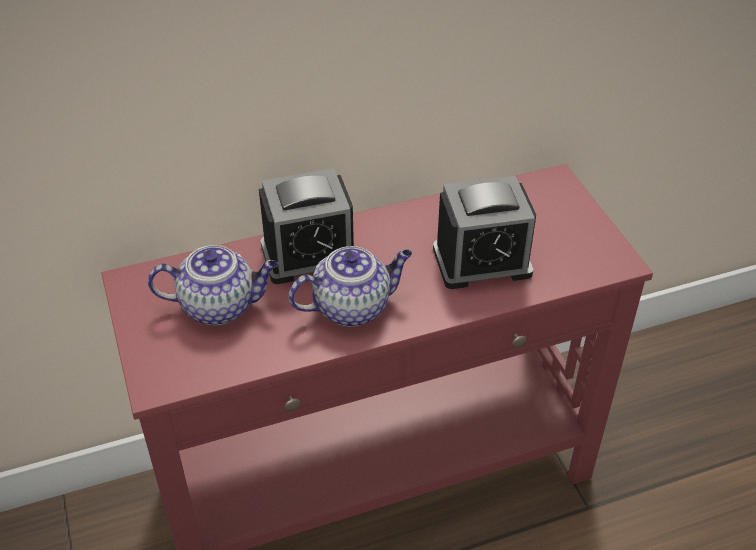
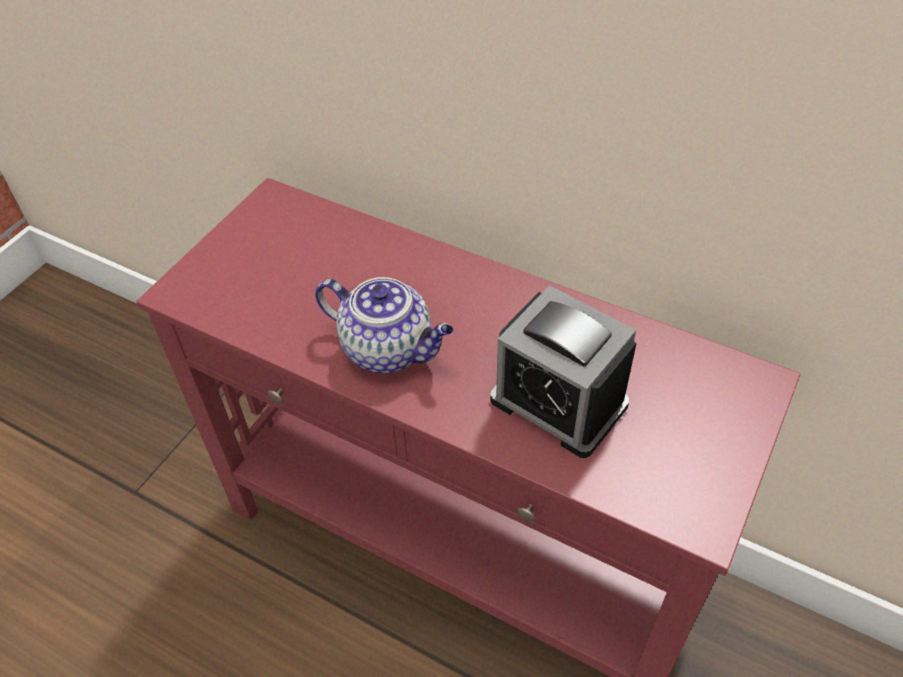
camera: 50 degrees right, 5 degrees up
teapot [148,245,278,325] -> none
alarm clock [259,168,354,284] -> none

